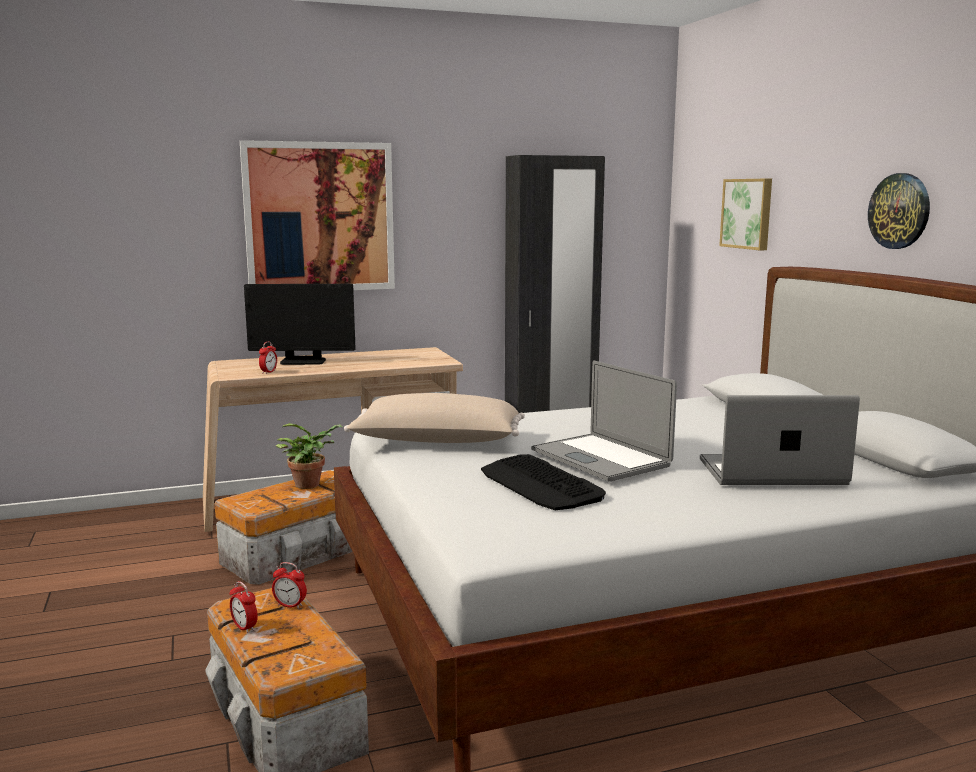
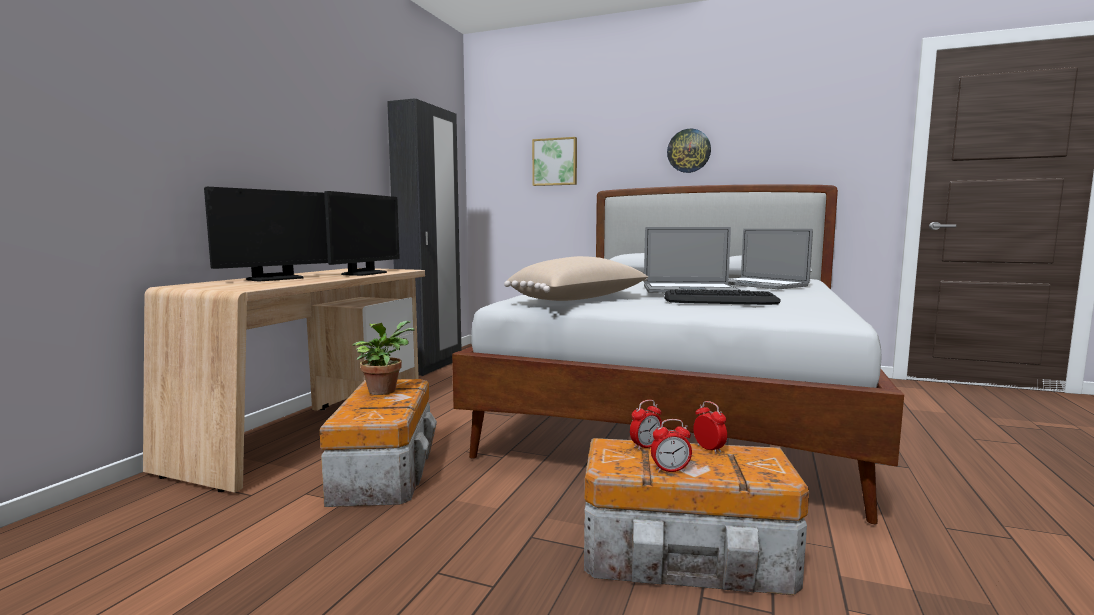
camera: 50 degrees left, 5 degrees down
picture [240,140,395,290] -> none
alarm clock [259,342,277,374] -> alarm clock moved to [693,401,727,454]
laptop [700,395,860,485] -> laptop turned 75 degrees counterclockwise [728,229,813,289]
none -> monitor [324,191,400,276]

